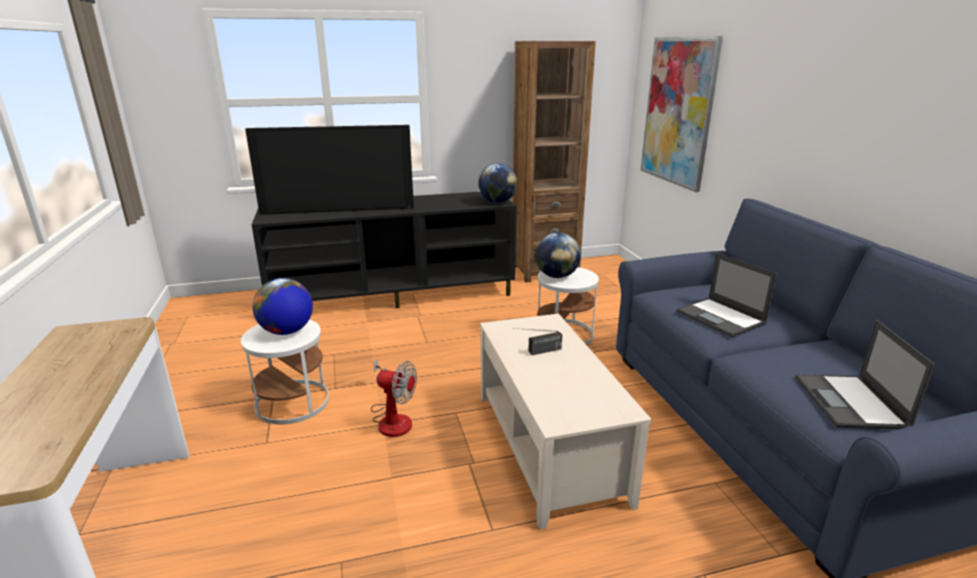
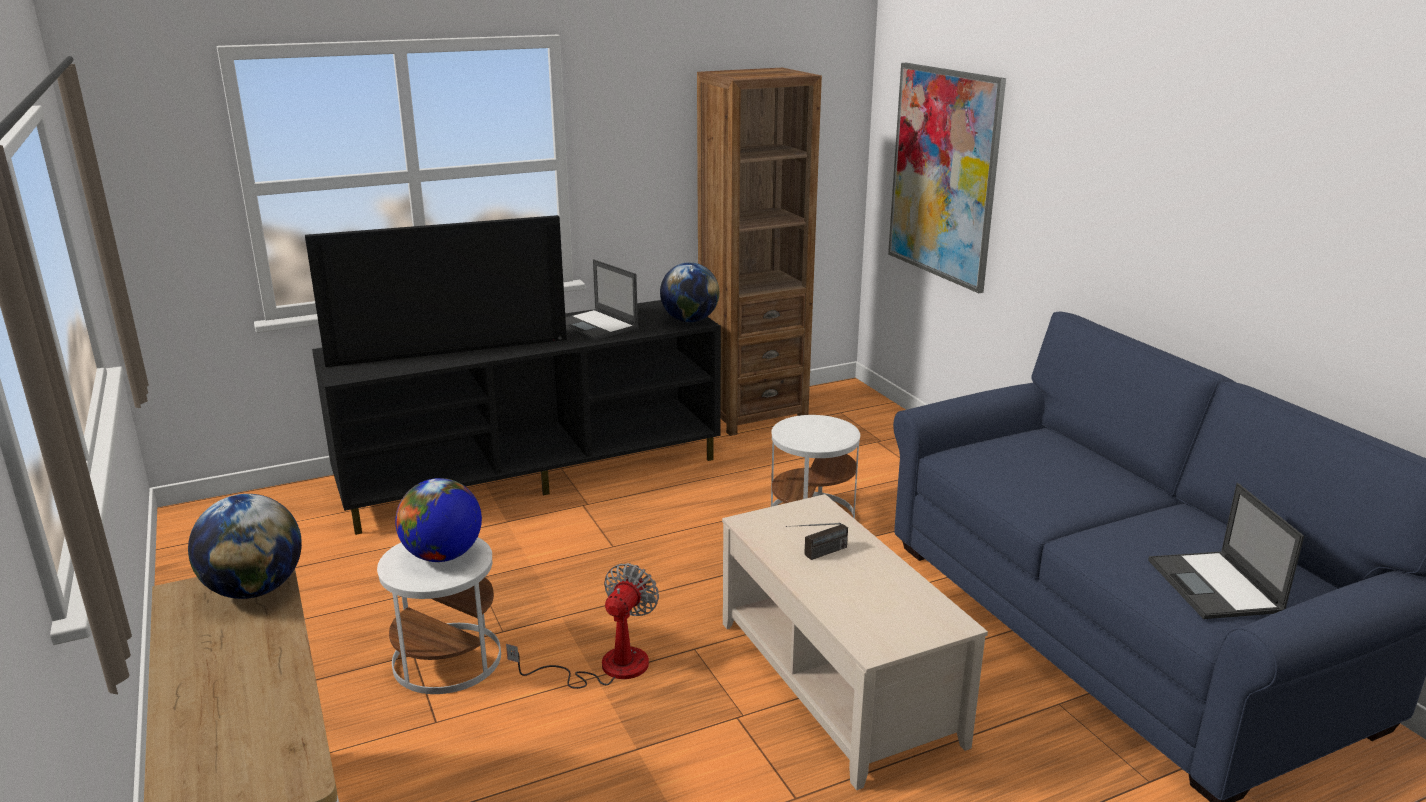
camera: 10 degrees left, 0 degrees up
fan [371,358,417,437] -> fan turned 75 degrees counterclockwise [506,563,659,689]
globe [535,233,581,278] -> globe moved to [188,494,302,599]
laptop [676,253,777,337] -> laptop moved to [565,259,639,341]

